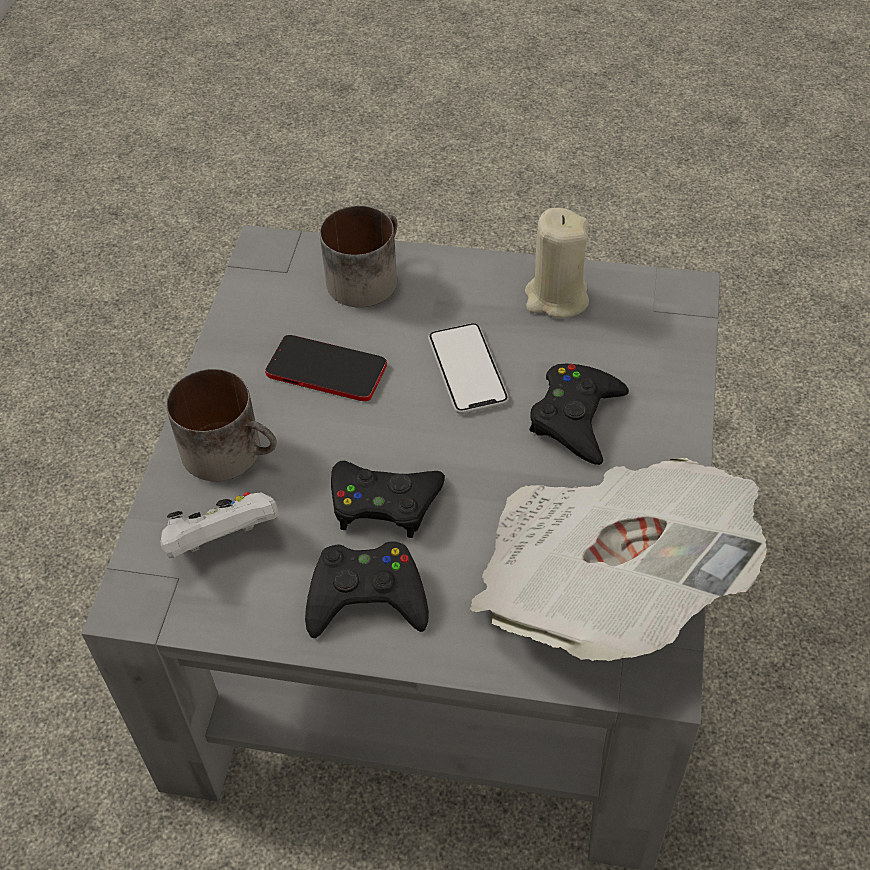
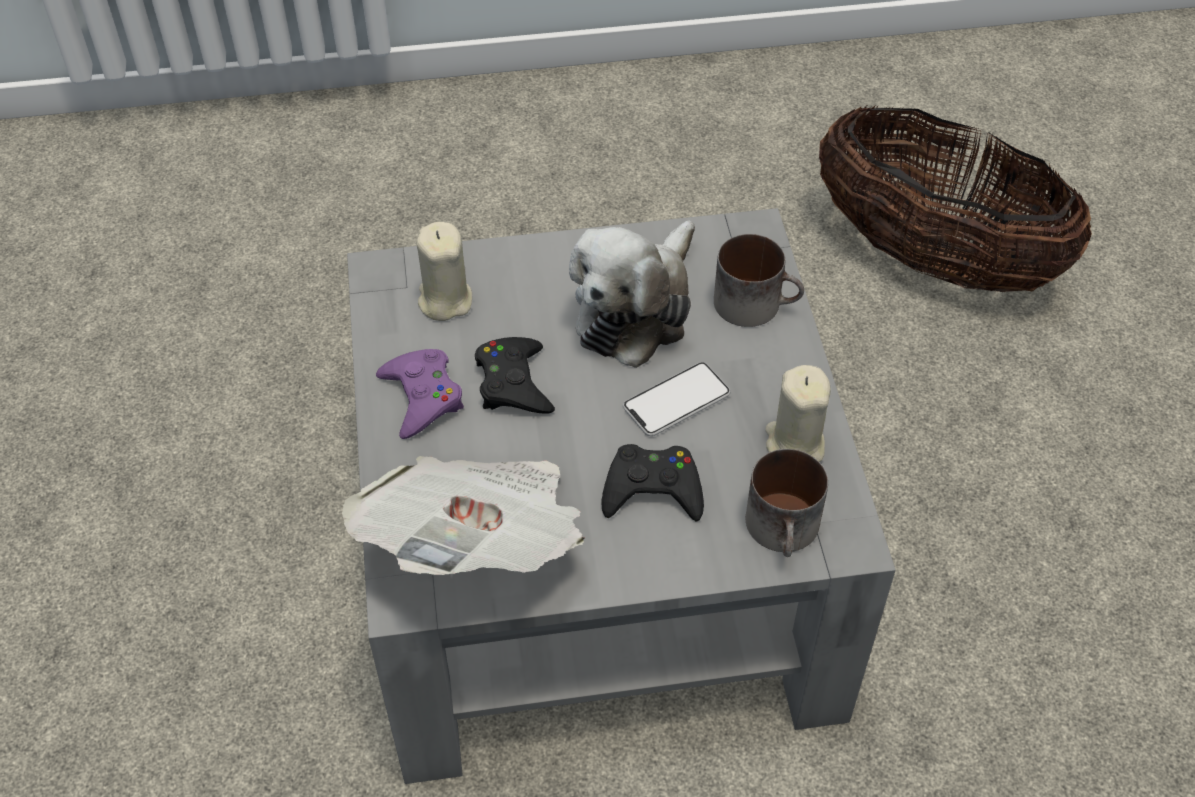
camera: 70 degrees right, 0 degrees up
white game controller [161,492,279,558] -> beige candle [416,222,472,321]
mug [166,369,277,481] -> mug moved to [746,449,828,557]
phone [265,335,387,401] -> plush toy [569,221,695,368]
black game controller [305,541,429,638] -> purple game controller [376,349,464,439]
none -> basket [819,106,1092,292]

